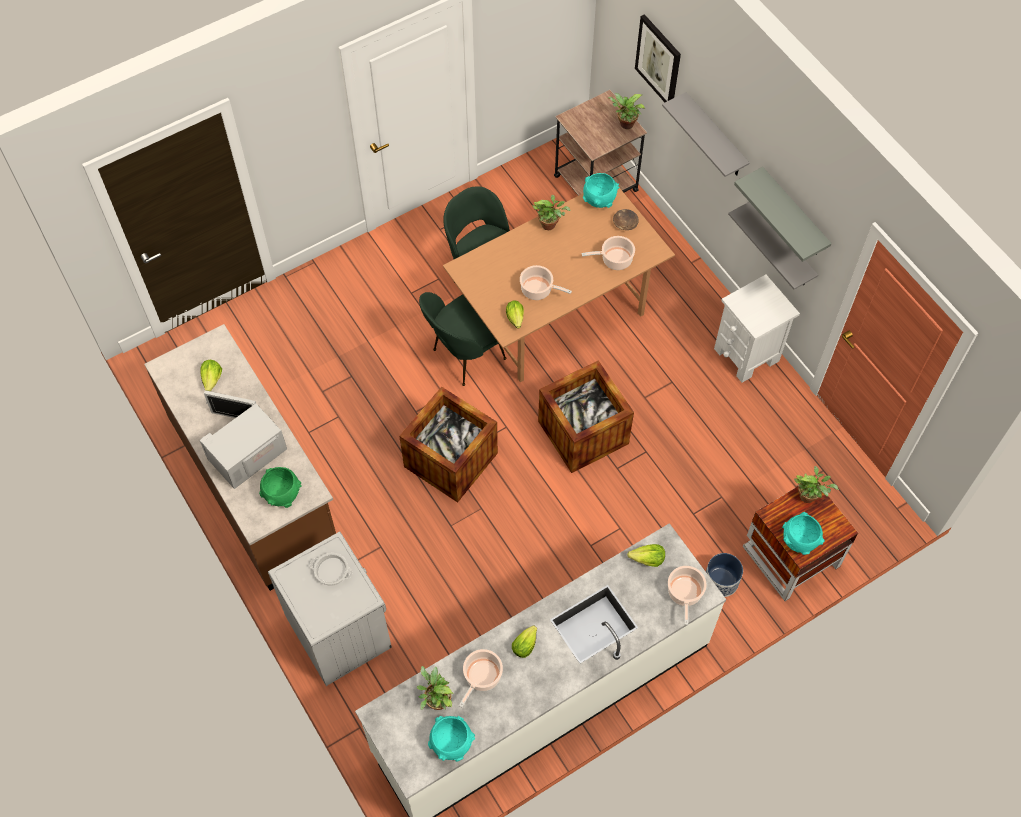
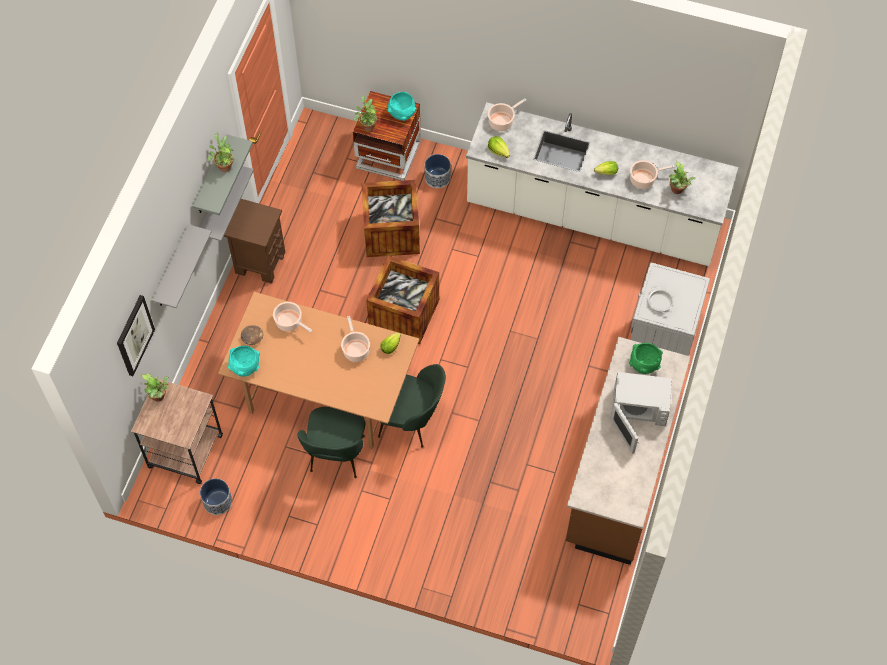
camera: 130 degrees left, 0 degrees up
lettuce [200,360,222,391] -> none
crate [399,387,498,502] -> crate moved to [362,180,420,257]
turquoise bowl [428,716,475,762] -> none
potted plant [532,195,570,230] -> potted plant moved to [207,133,234,172]
white nightstand [714,275,800,383] -> brown nightstand [224,199,285,284]
none -> planter [200,478,232,515]

